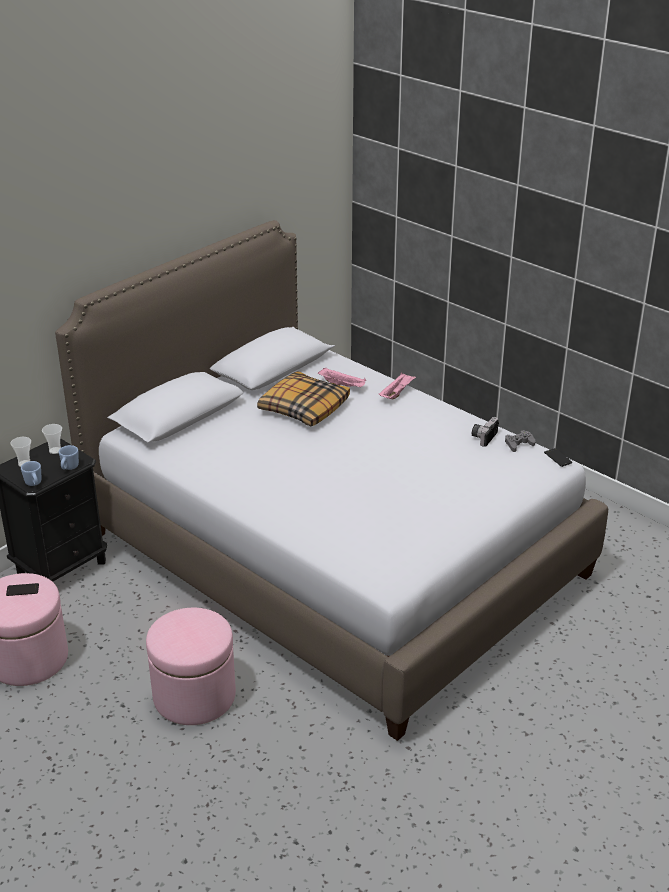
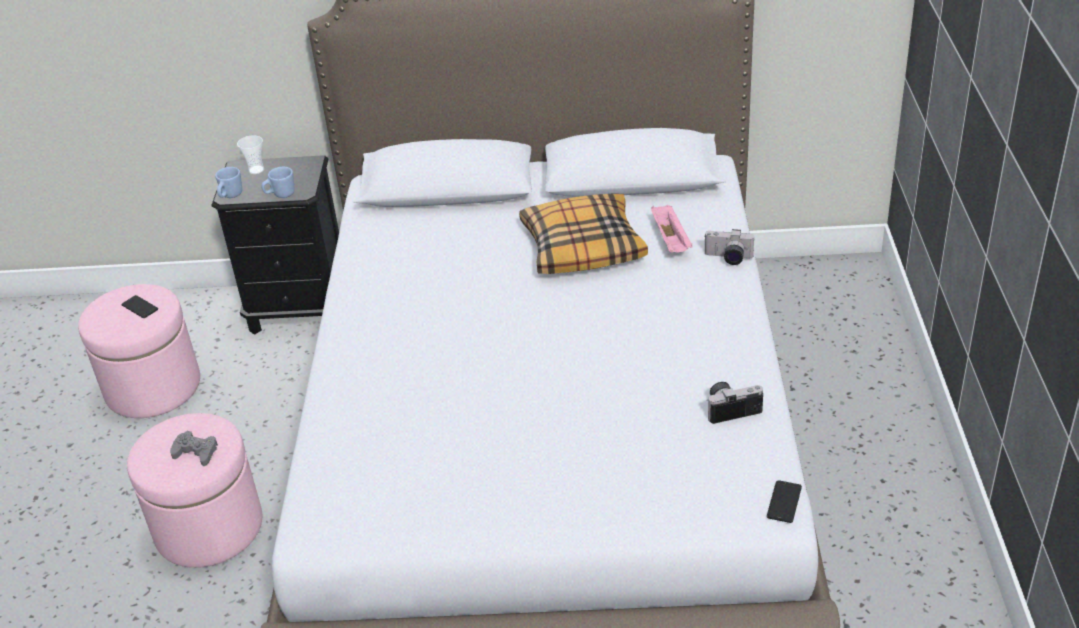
camera: 50 degrees right, 5 degrees up
cup [42,424,62,454] -> none
pink tray [379,372,416,399] -> none
grey game controller [505,430,535,452] -> grey game controller moved to [170,431,218,466]
none -> camera [704,229,755,265]

